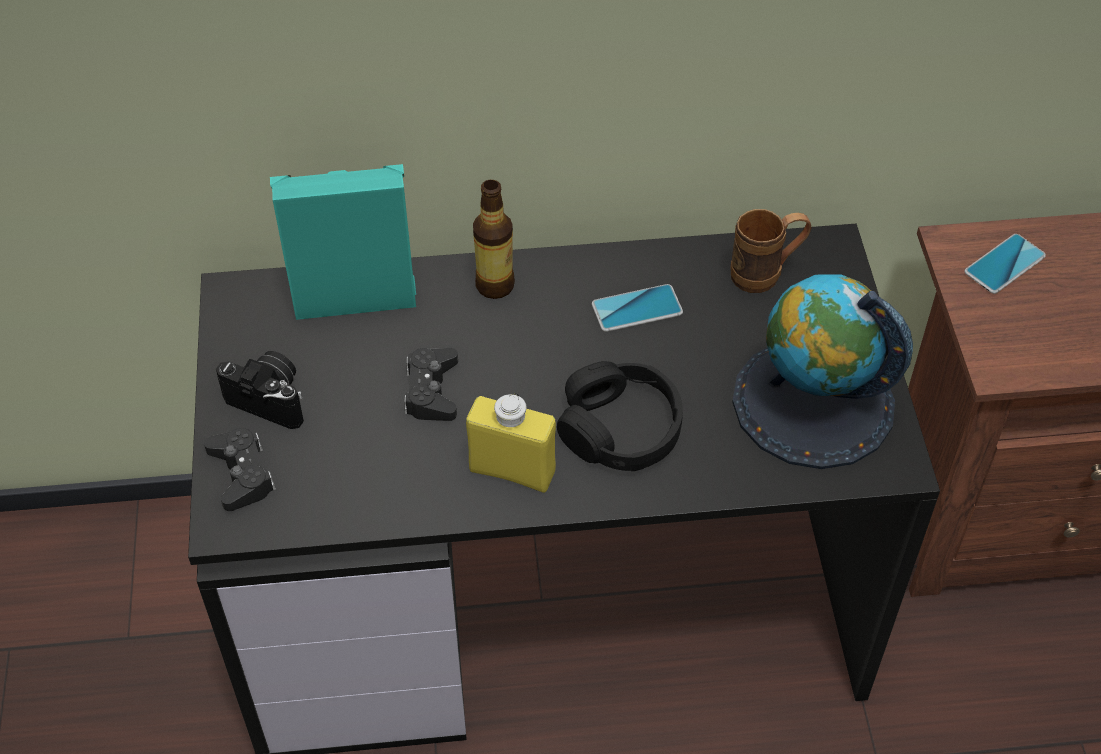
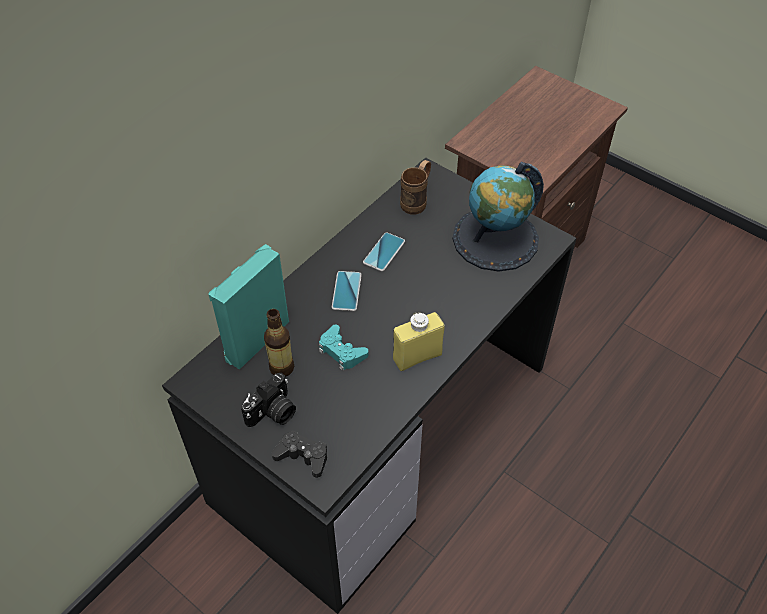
camera: 45 degrees left, 0 degrees up
camera [216,351,304,429] -> camera turned 150 degrees clockwise [241,373,296,427]
black game controller [404,348,458,421] -> turquoise game controller [319,324,368,371]
bottle [473,180,515,299] -> bottle moved to [264,309,294,377]
black headphones [557,361,683,471] -> none
phone [965,234,1046,294] -> phone moved to [332,271,361,311]

